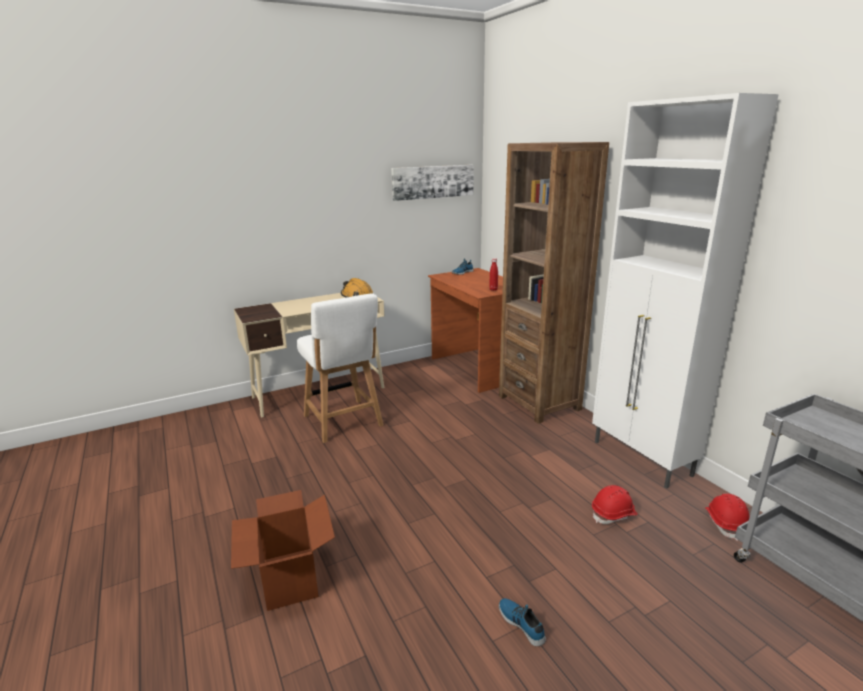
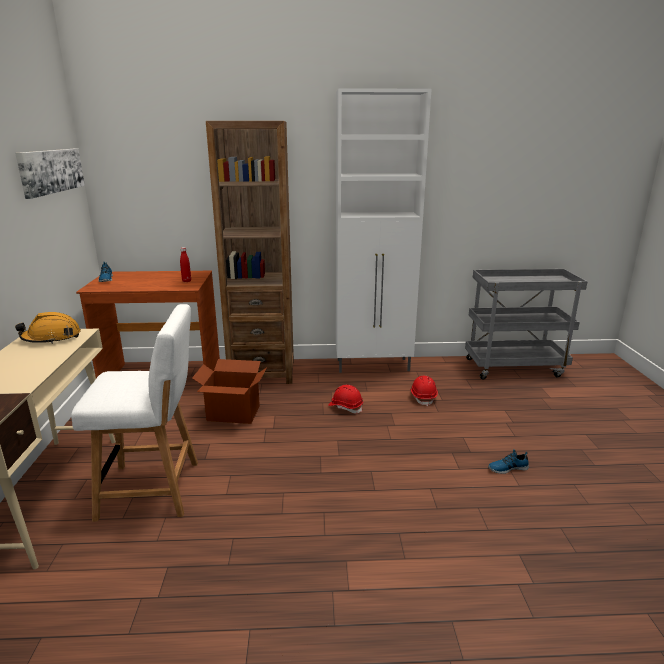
camera: 65 degrees left, 0 degrees up
cardboard box [231,490,335,611] -> cardboard box moved to [192,359,267,424]
red hard hat [705,494,750,541] -> red hard hat moved to [328,385,363,413]

